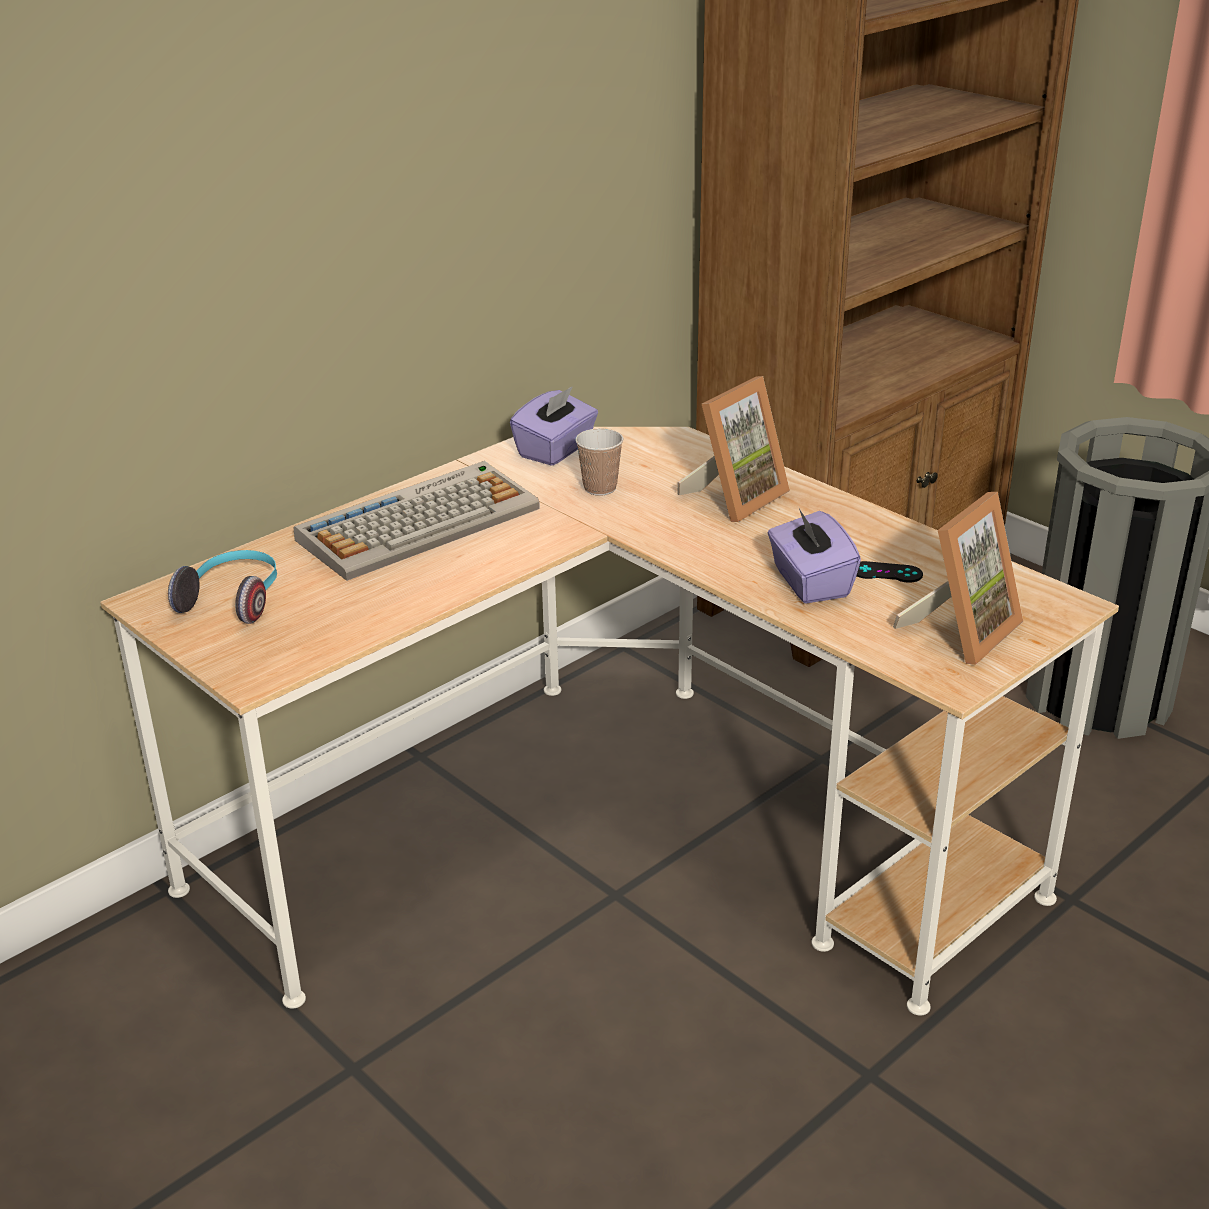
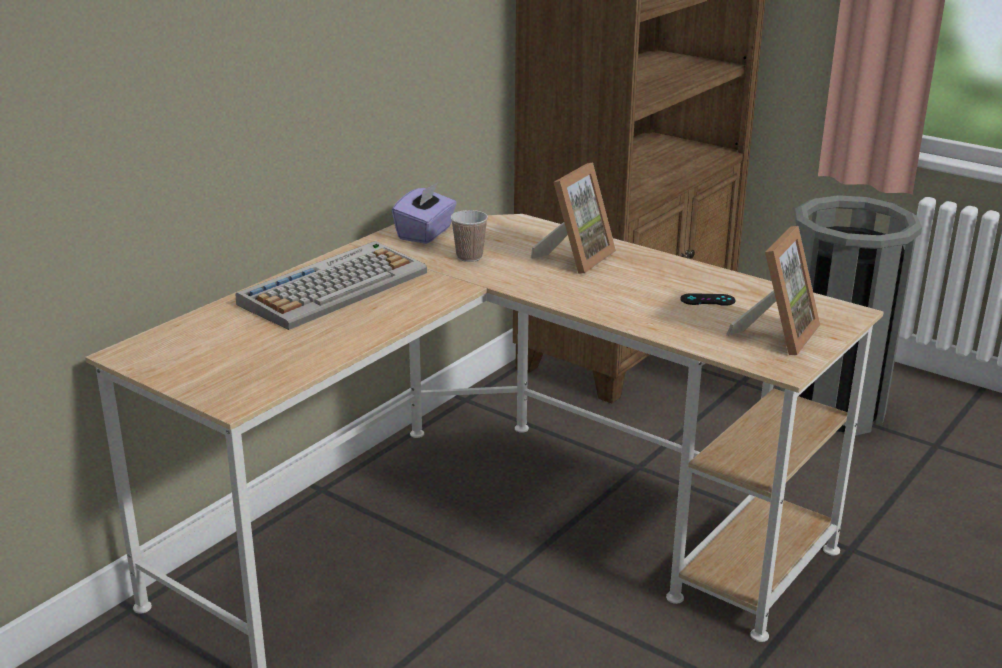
camera: 10 degrees left, 5 degrees down
headphones [168,550,277,624] -> none
purple tissue box [768,506,861,603] -> none

